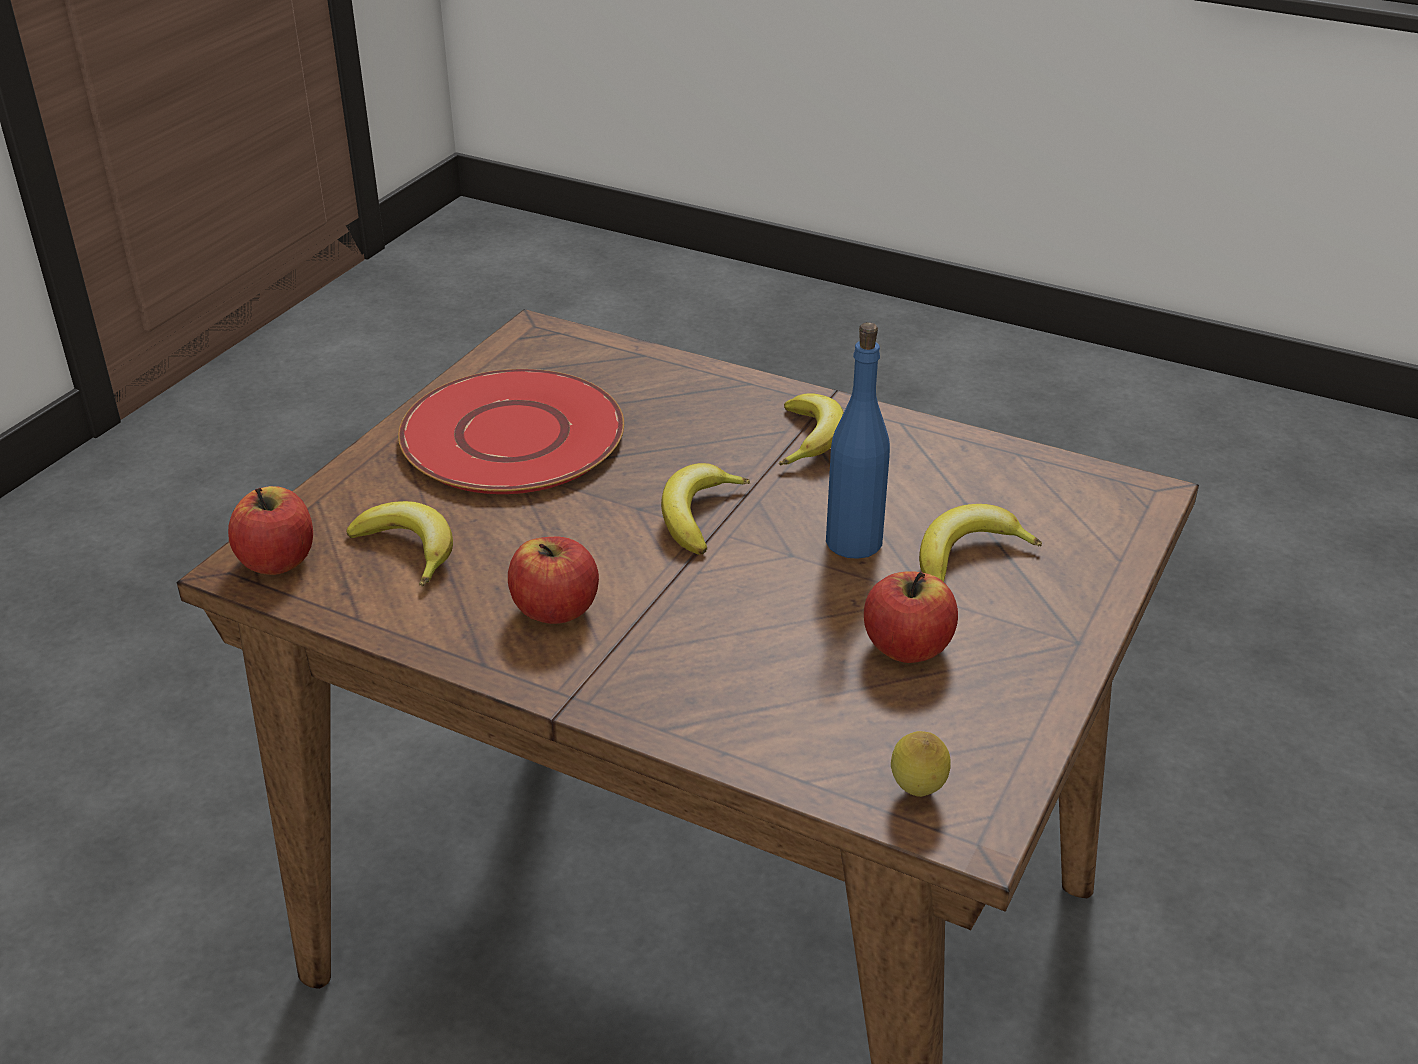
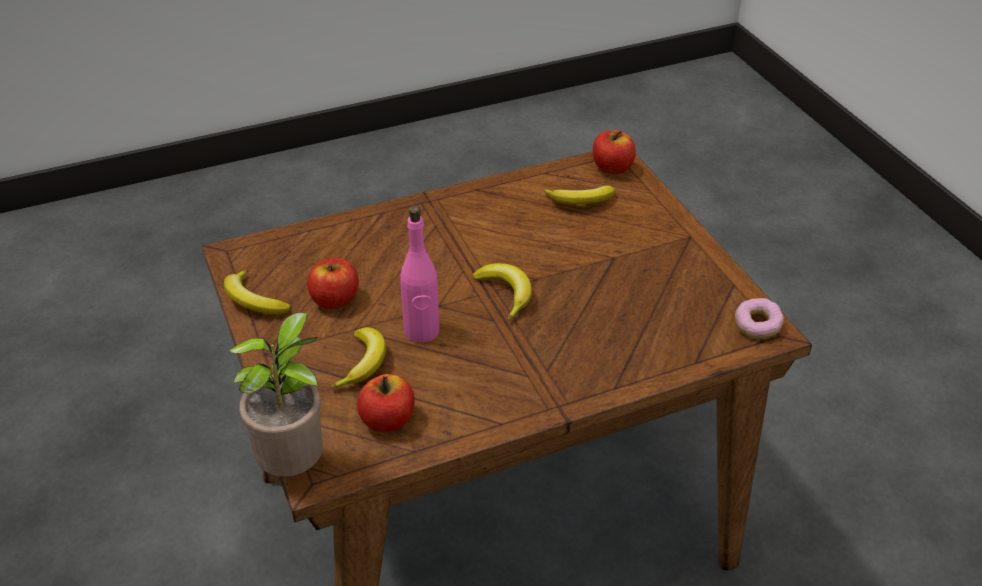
camera: 130 degrees right, 5 degrees up
red plate [398,369,624,494] -> none
apple [508,536,599,624] -> apple moved to [357,374,415,432]
banana [779,393,844,466] -> banana moved to [224,270,291,315]
blue bottle [826,322,890,559] -> pink bottle [400,205,440,343]
lemon [891,731,951,797] -> none
none -> potted plant [229,312,323,477]
none -> donut [735,298,784,339]

